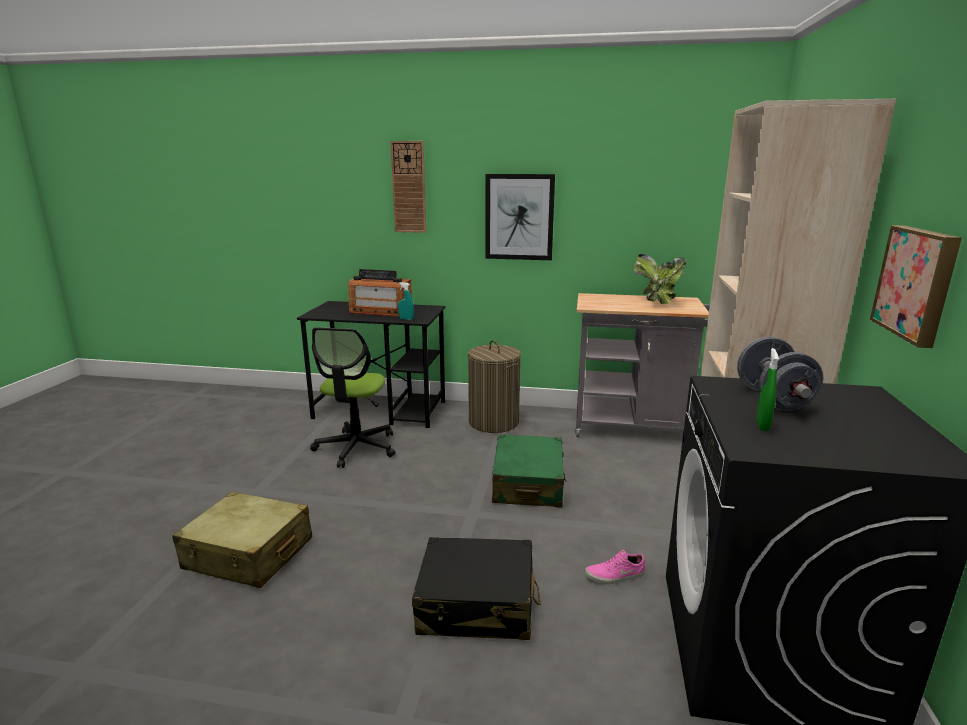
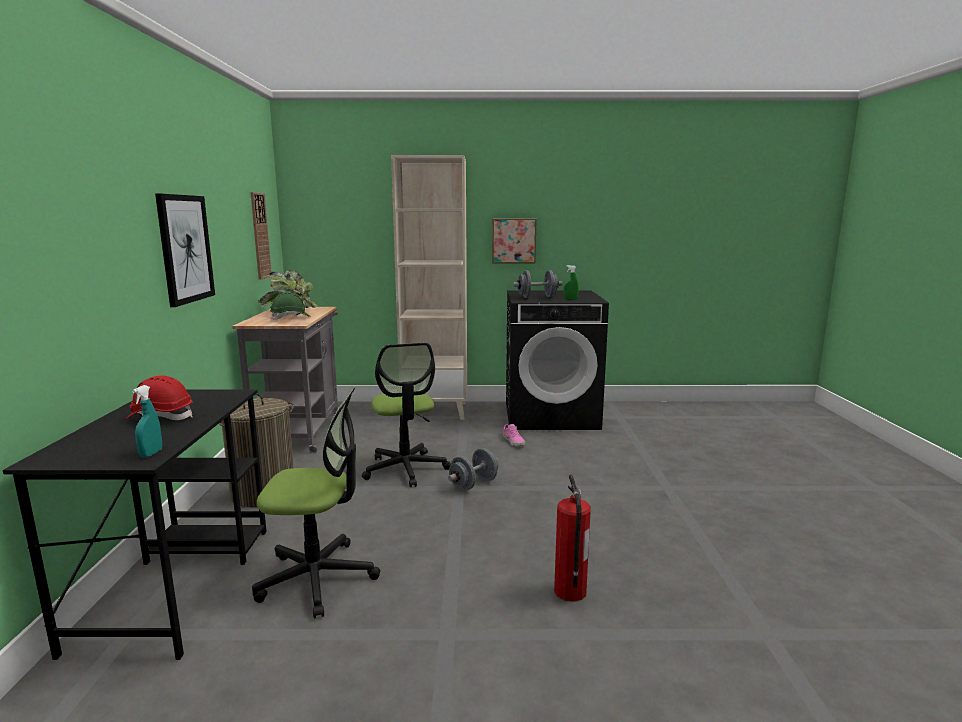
camera: 100 degrees left, 5 degrees down
beige suitcase [172,492,313,588] -> fire extinguisher [554,475,591,602]
radio [348,269,412,317] -> red hard hat [124,375,193,420]
wall clock [390,141,426,233] -> wall clock moved to [251,192,272,280]
turquoise spray bottle [398,282,414,320] -> turquoise spray bottle moved to [132,385,162,458]
black suitcase [412,537,541,640] -> none
green suitcase [492,434,566,508] -> office chair [362,343,451,487]
none -> green hard hat [270,292,310,320]
none -> grey dumbbell [448,448,498,491]

